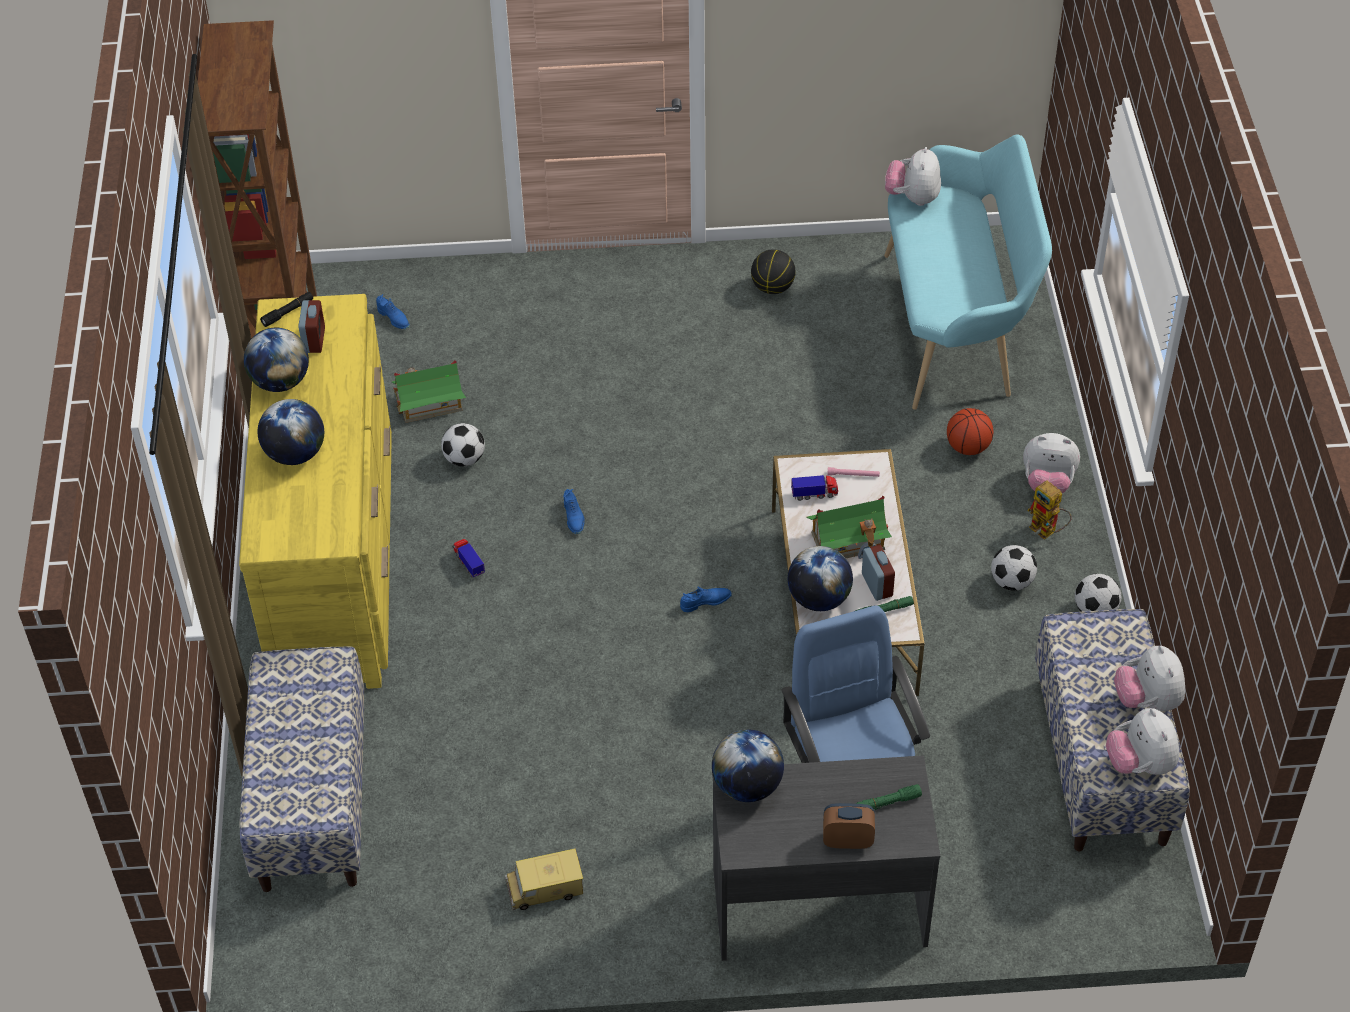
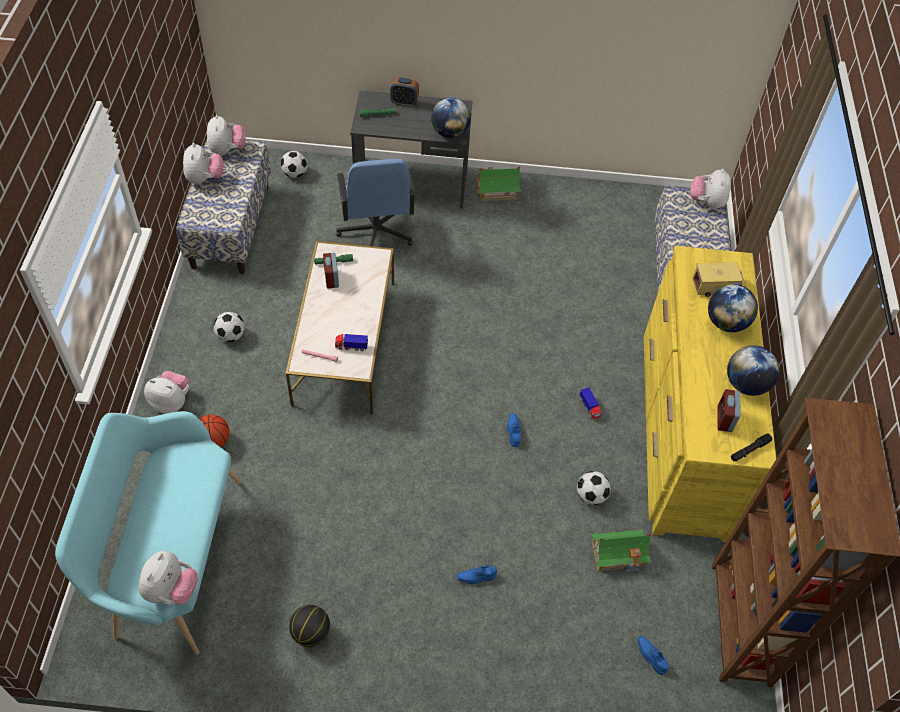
camera: 175 degrees left, 5 degrees up
toy truck [505,848,583,910] -> toy truck moved to [693,262,747,297]
blue shoe [680,586,732,612] -> blue shoe moved to [456,564,497,584]
globe [788,546,853,611] -> none
toy house [806,496,892,559] -> toy house moved to [476,167,522,201]
toy robot [1027,481,1072,540] -> none
football [1075,574,1121,612] -> football moved to [281,151,308,178]
none -> plush toy [690,169,731,209]

